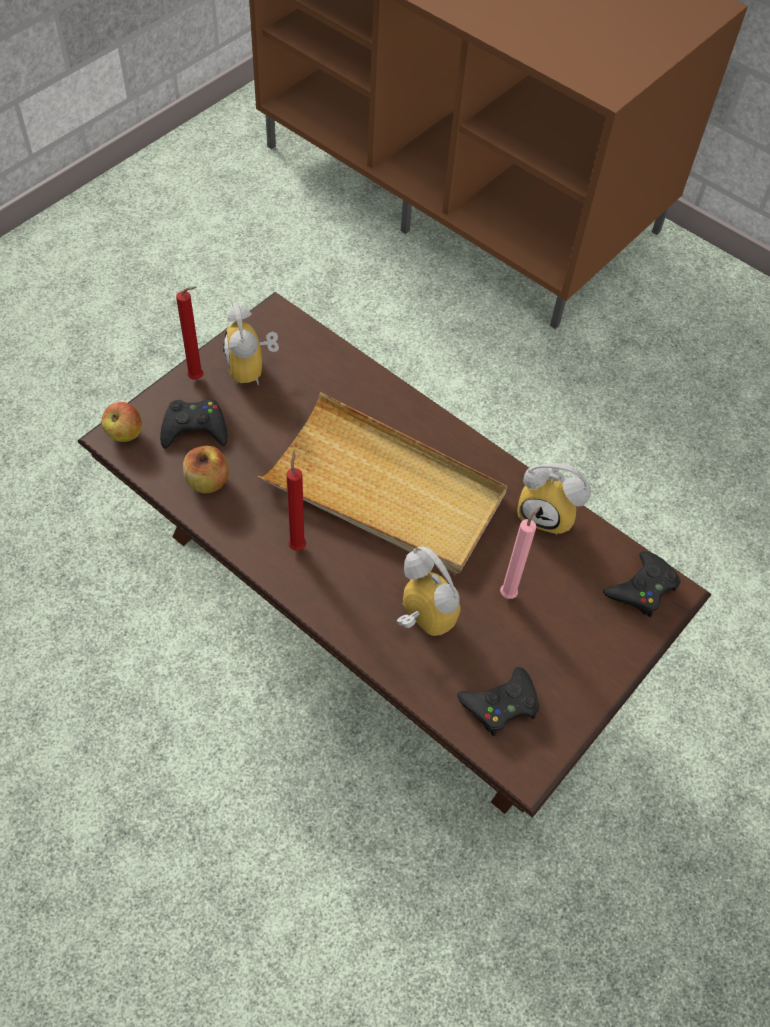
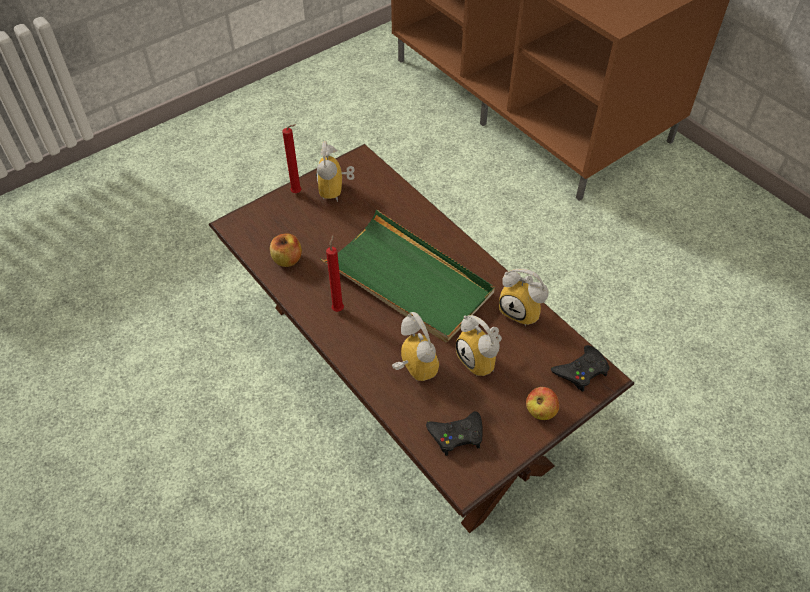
camera: 15 degrees right, 5 degrees down
apple [101,402,142,442] -> apple moved to [526,387,559,420]
black game controller [160,399,228,449] -> none
beige tray [258,392,507,574] -> green tray [320,209,495,342]
pink candle [500,506,541,599] -> alarm clock [456,315,502,376]

